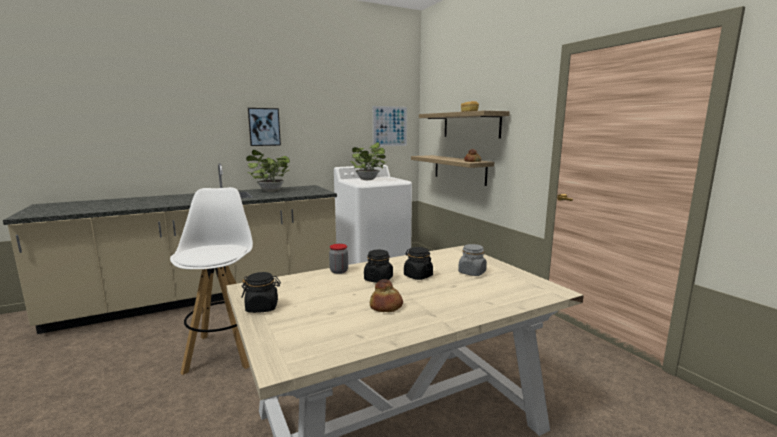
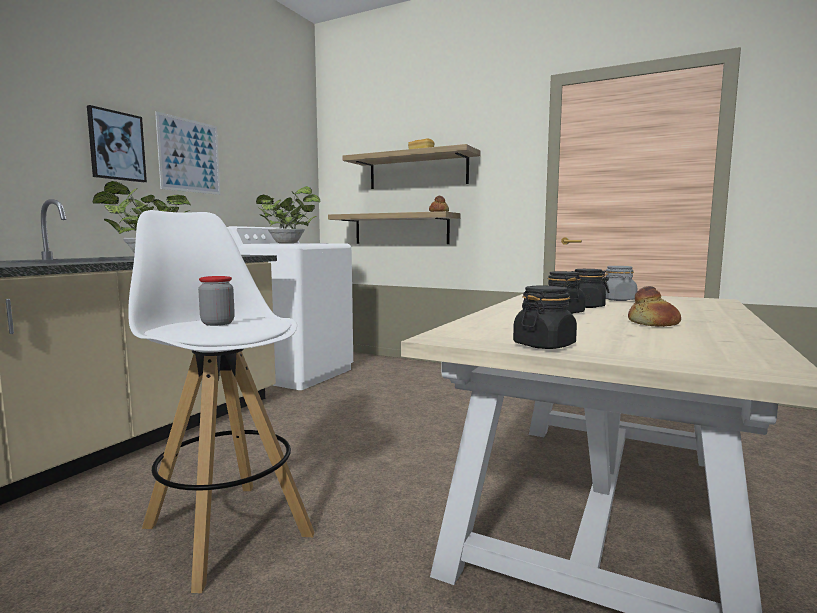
camera: 35 degrees left, 5 degrees down
jar [329,244,348,274] -> jar moved to [198,276,235,326]
picture [372,106,407,146] -> picture moved to [155,111,220,195]

